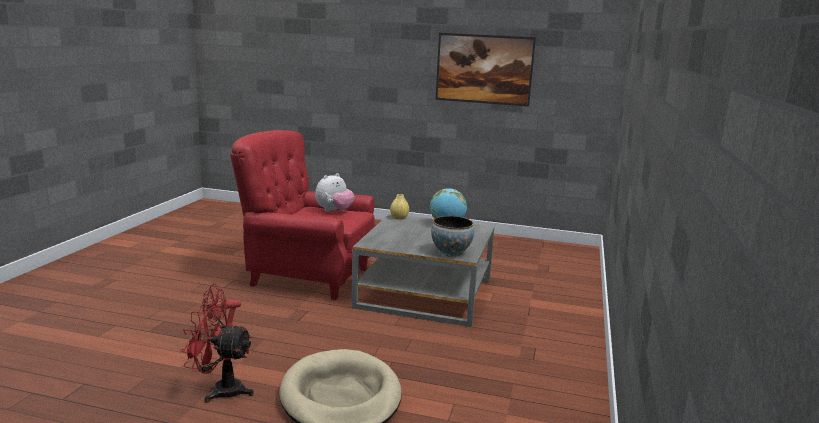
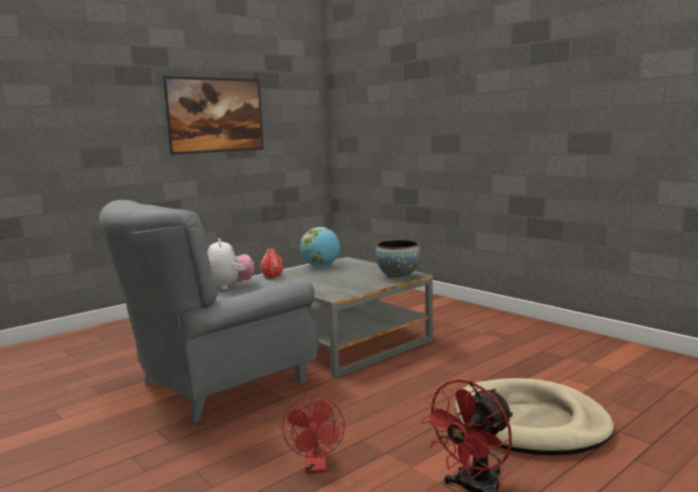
camera: 55 degrees left, 5 degrees down
red armchair [230,130,376,300] -> grey armchair [99,200,319,423]
yellow vase [390,194,409,219] -> red vase [260,248,283,278]

